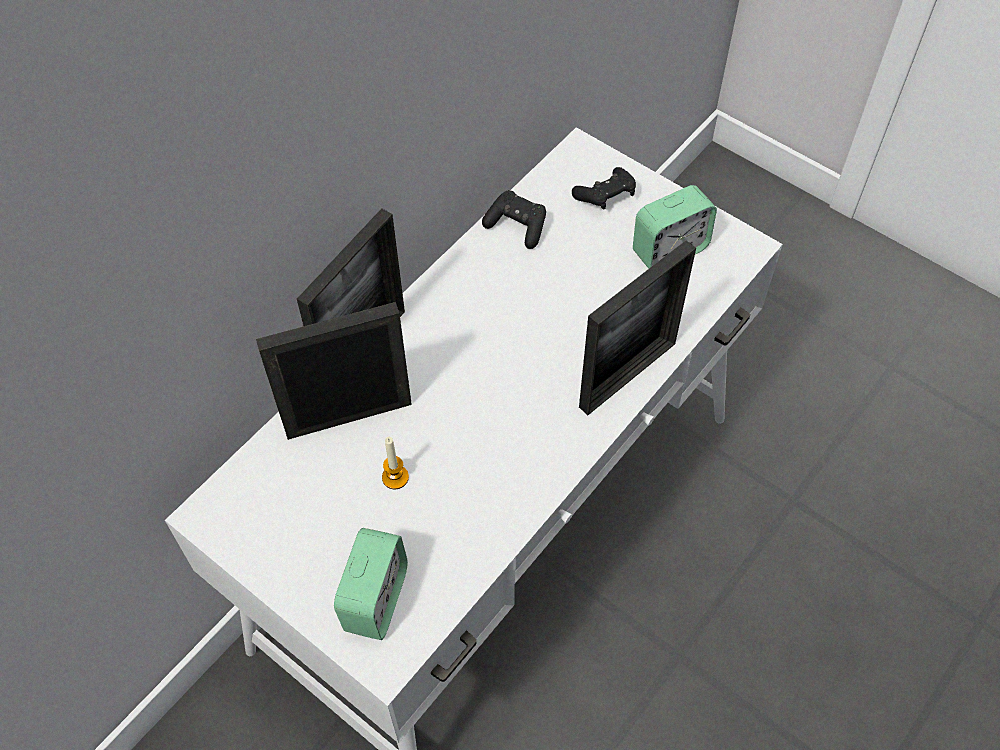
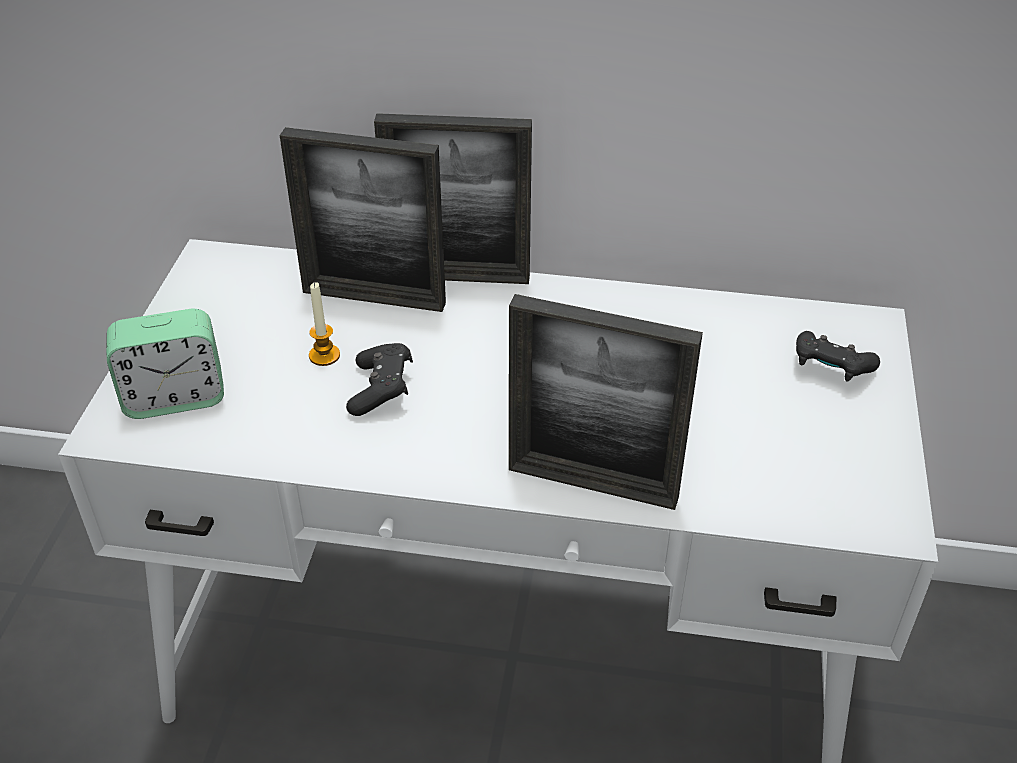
camera: 60 degrees right, 15 degrees down
picture frame [256,302,412,440] -> picture frame turned 150 degrees clockwise [280,127,446,312]
black game controller [482,190,546,249] -> black game controller moved to [346,343,413,416]
alarm clock [633,185,717,268] -> none

